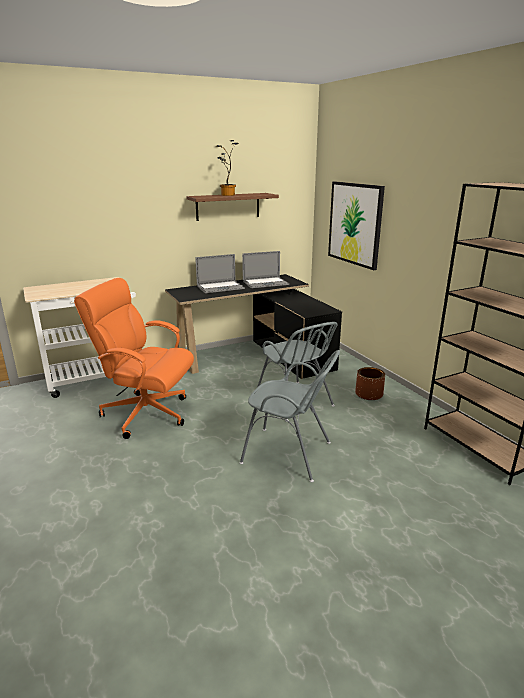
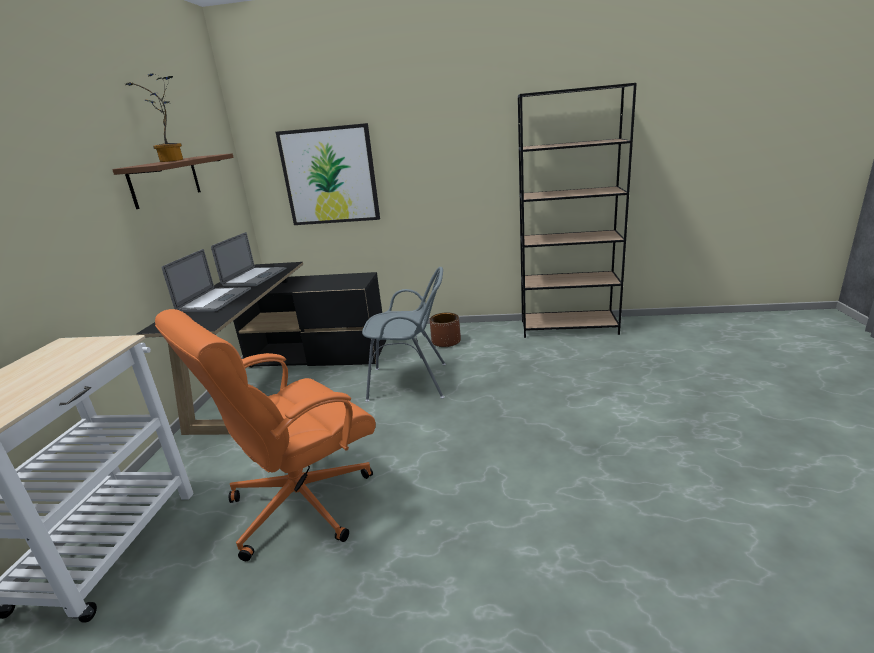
camera: 55 degrees left, 0 degrees up
grey chair [239,350,340,482] -> none

